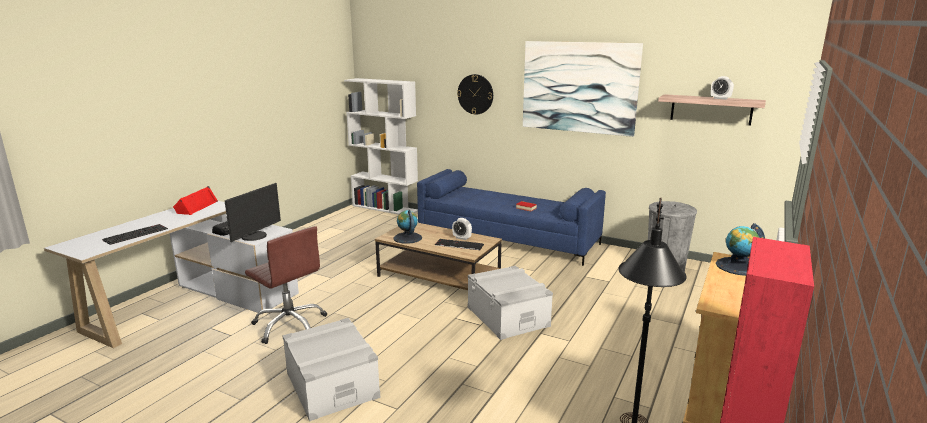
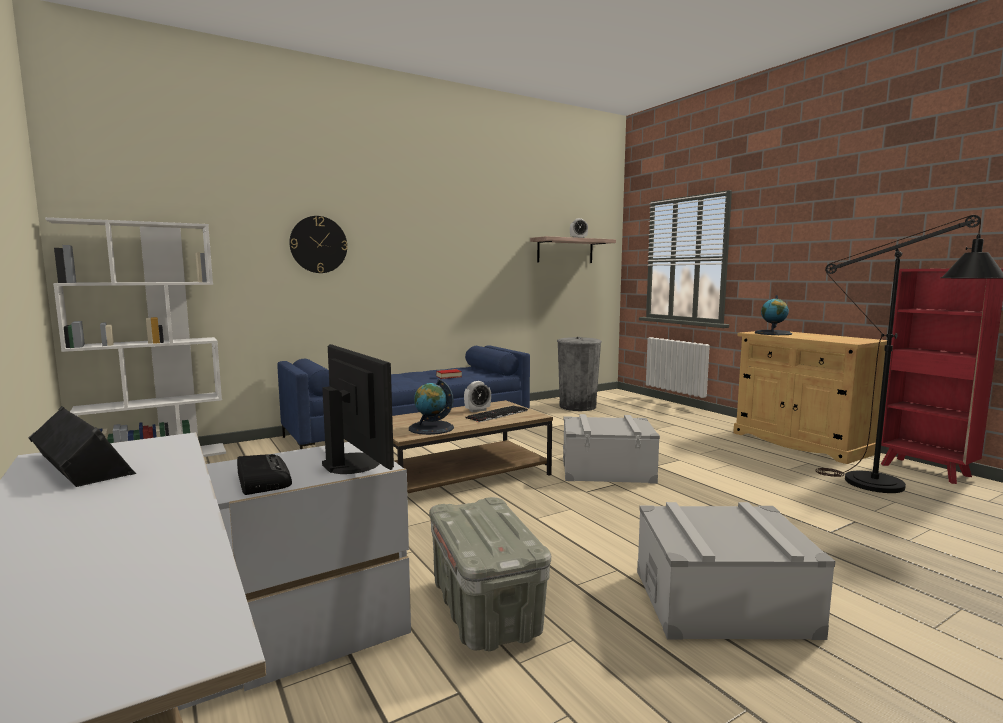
camera: 60 degrees left, 10 degrees down
keyboard [102,224,168,245] -> none
red speaker [173,186,218,215] -> black speaker [29,406,136,487]
brown office chair [245,226,327,344] -> grey storage box [429,497,551,652]
picture [523,41,643,137] -> none

